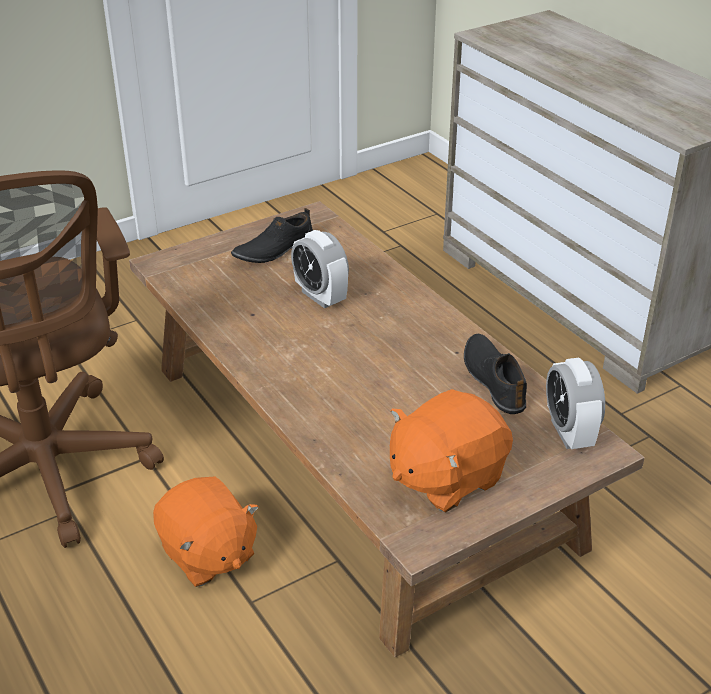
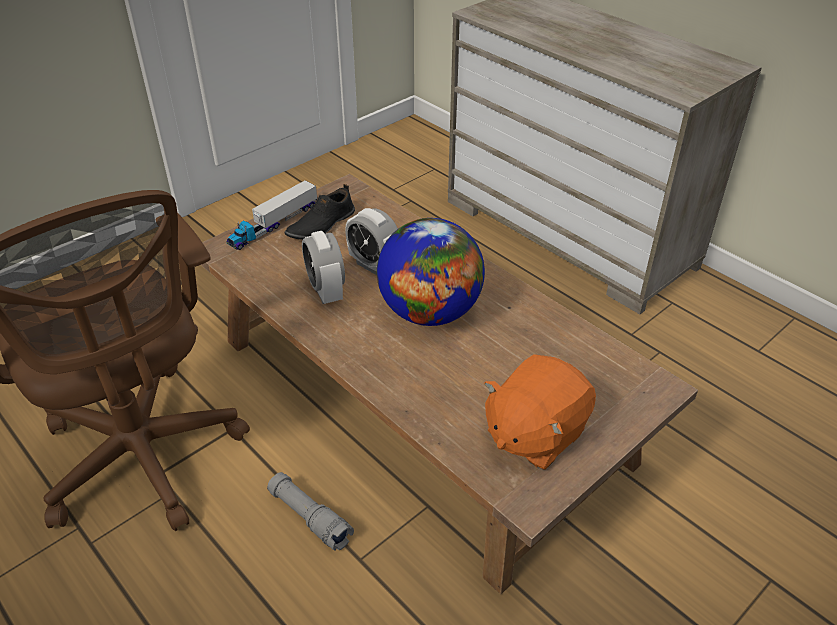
camera: 10 degrees left, 5 degrees up
orange plush toy [153,476,259,587] -> grey flashlight [267,472,354,551]
black shoe [464,334,527,414] -> none
alarm clock [546,358,605,449] -> alarm clock moved to [302,231,345,304]
none -> toy truck [227,181,317,250]
none -> globe [377,218,485,326]

